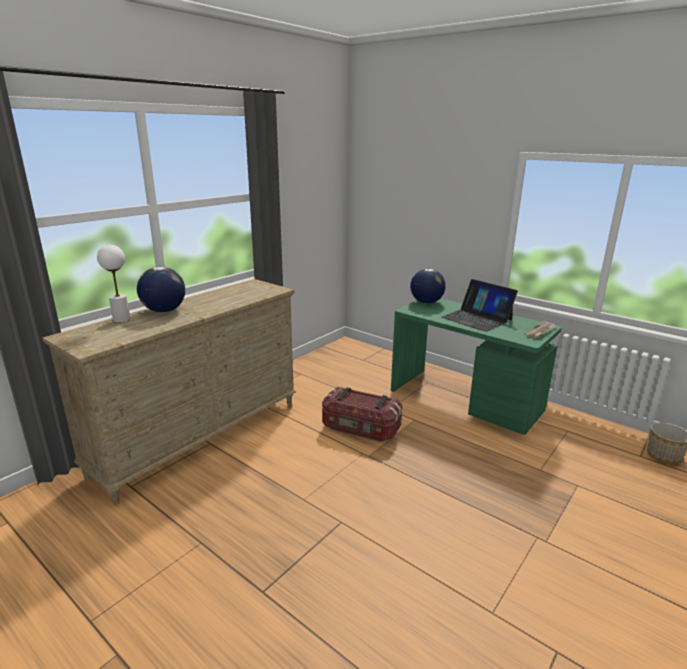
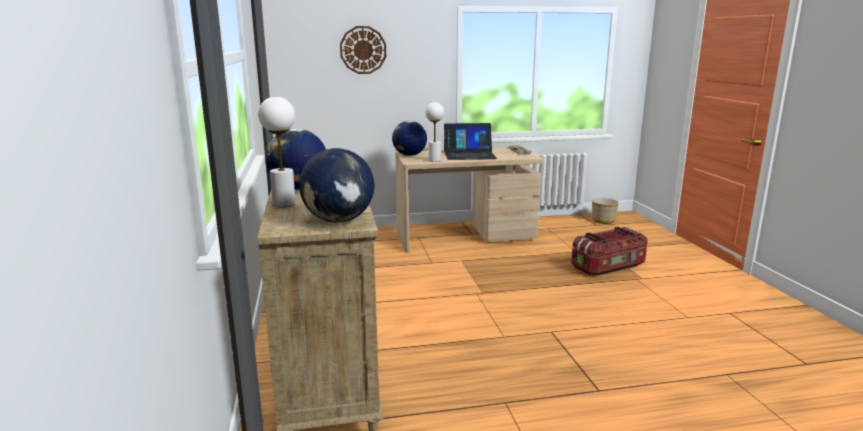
camera: 50 degrees left, 5 degrees down
storage box [322,387,402,442] -> storage box moved to [571,227,648,276]
green desk [391,298,562,435] -> beige desk [395,148,543,253]
none -> globe [299,148,374,222]
none -> wall clock [340,26,386,74]
none -> white table lamp [425,102,444,162]

